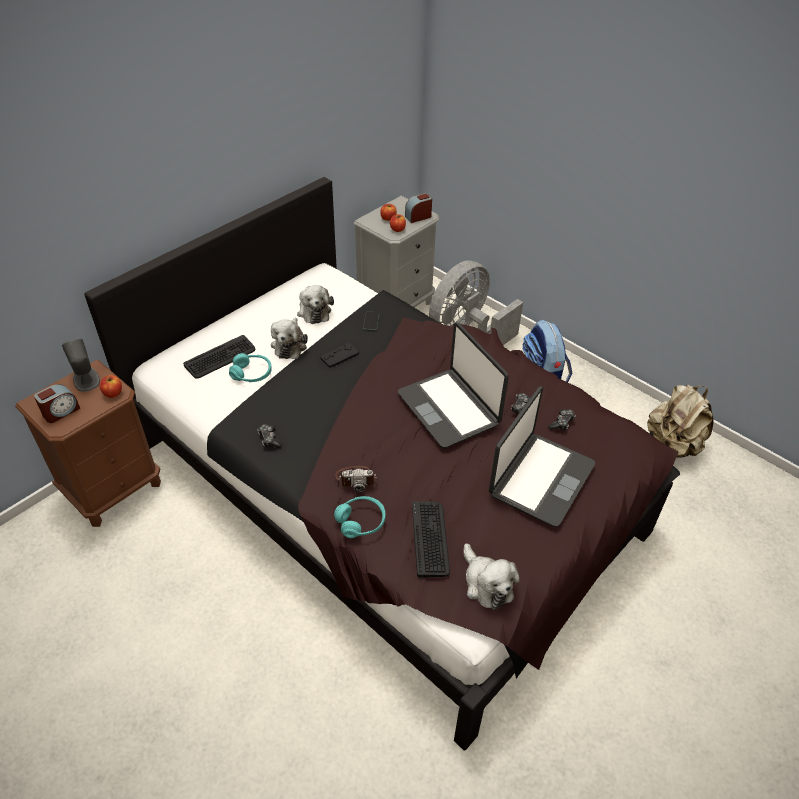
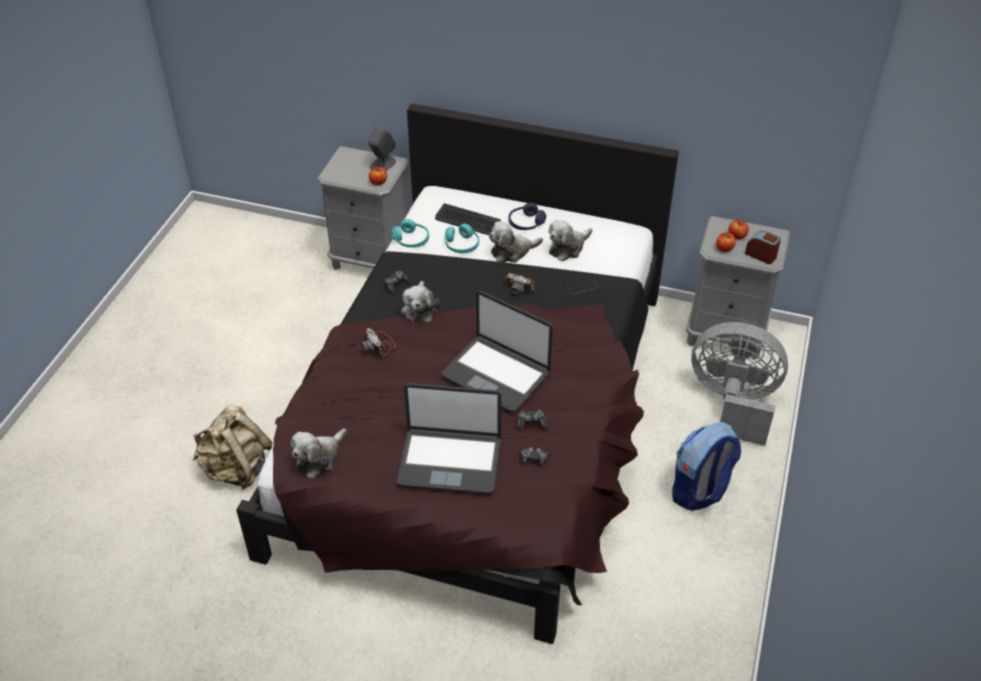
camera: 65 degrees right, 0 degrees up
brown nightstand [15,360,161,527] -> grey nightstand [318,146,410,270]
alarm clock [34,384,80,423] -> none
black game controller [320,343,359,368] -> camera [504,273,535,294]
turquoise headphones [334,496,385,538] -> turquoise headphones moved to [391,219,429,248]
laptop [398,322,509,448] -> laptop turned 90 degrees counterclockwise [441,291,553,412]
keyboard [412,501,450,578] -> none
beige backpack [647,385,713,458] -> beige backpack moved to [193,405,272,489]
none -> plush toy [401,281,440,323]
none -> purple headphones [508,203,546,230]

